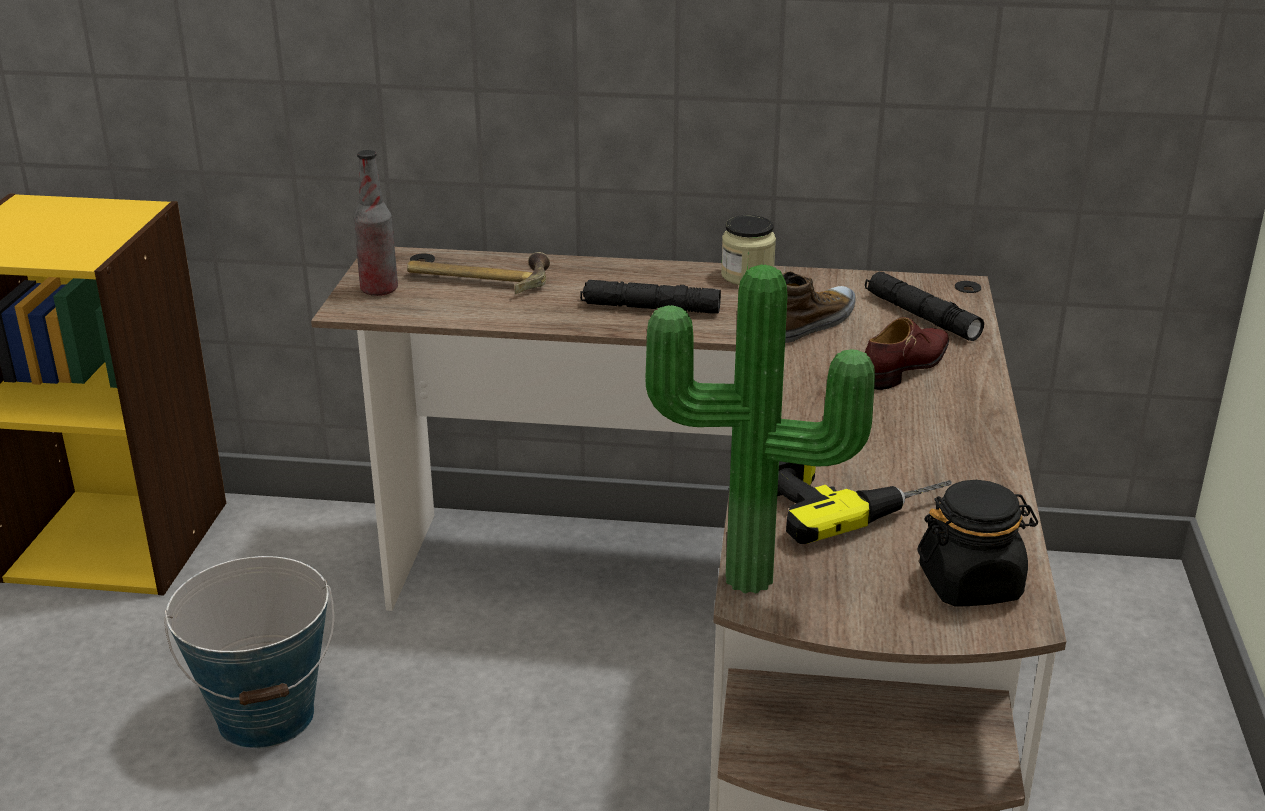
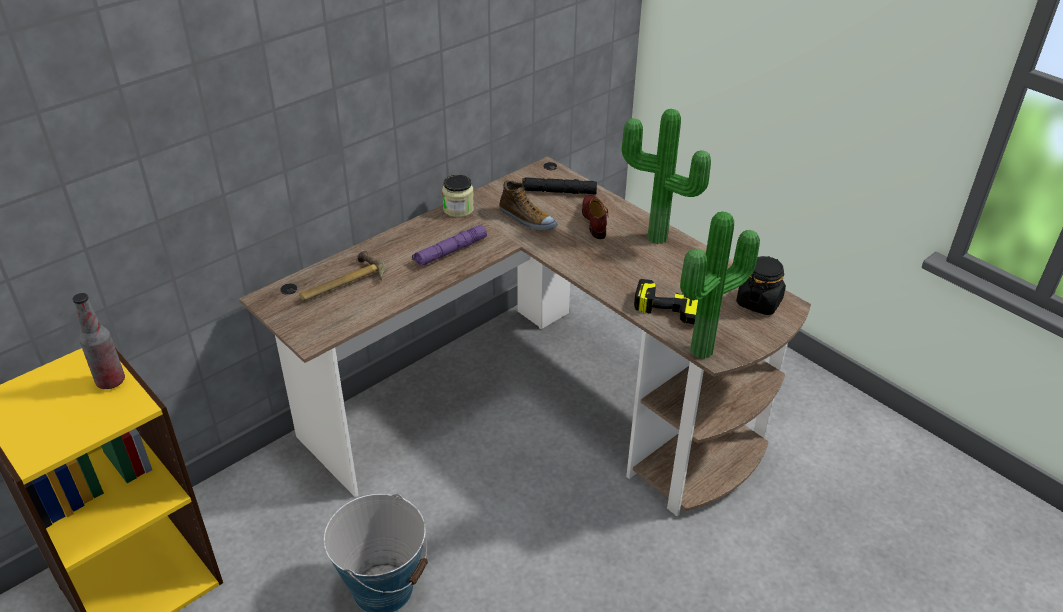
camera: 50 degrees left, 10 degrees up
bottle [354,150,398,296] -> bottle moved to [72,293,125,389]
black flashlight [580,280,721,314] -> purple flashlight [412,225,487,266]
shoe [782,271,856,343] -> shoe turned 135 degrees clockwise [499,180,557,231]
none -> potted plant [622,109,711,244]

